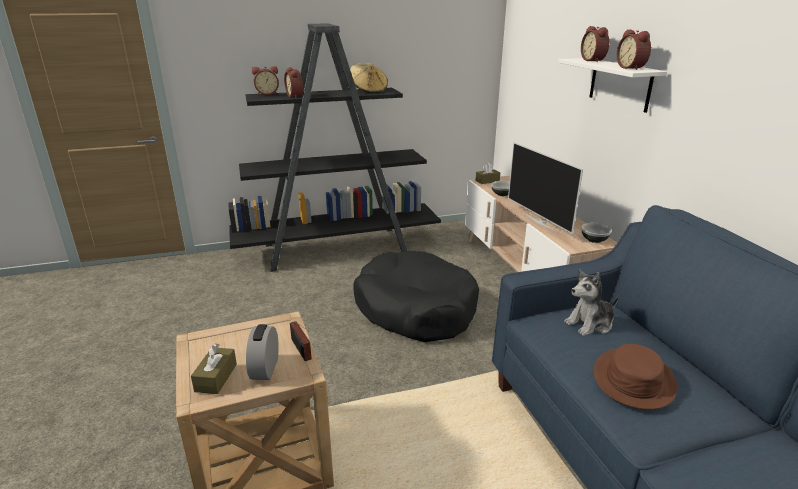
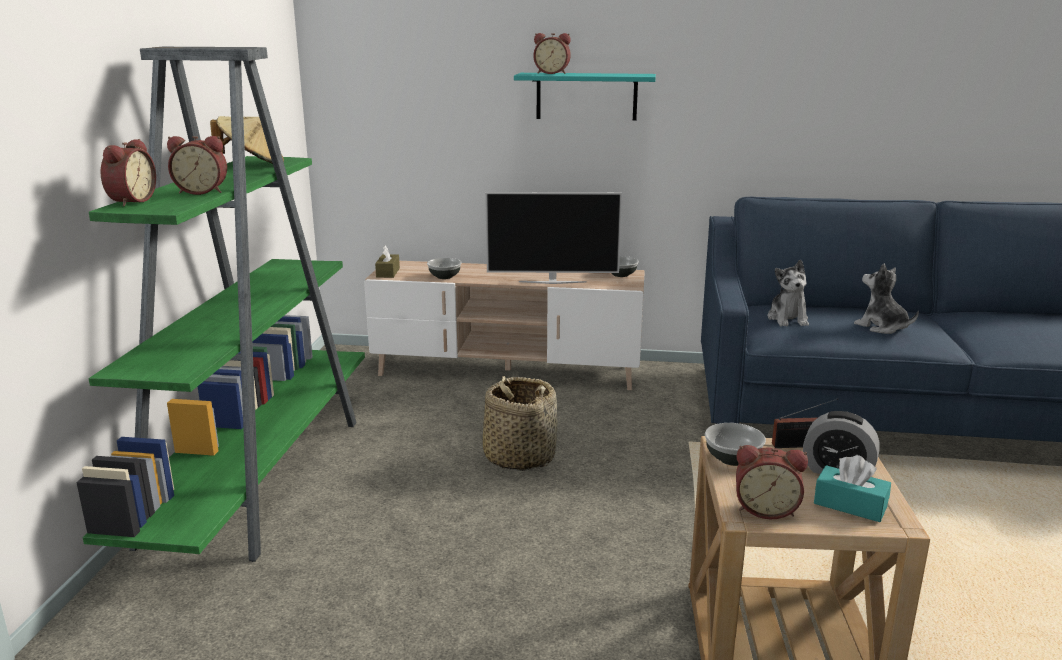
camera: 65 degrees left, 5 degrees down
brown tissue box [191,343,237,394] -> turquoise tissue box [814,455,891,522]
black bookcase [229,23,441,272] -> green bookcase [76,47,365,562]
black dog bed [353,251,479,342] -> basket [483,376,557,471]
white shelf [558,58,667,113] -> turquoise shelf [514,73,656,121]
brown hat [594,344,677,410] -> plush toy [854,263,919,334]
alarm clock [617,29,651,70] -> alarm clock moved to [736,445,808,519]
none -> bowl [705,423,766,466]

